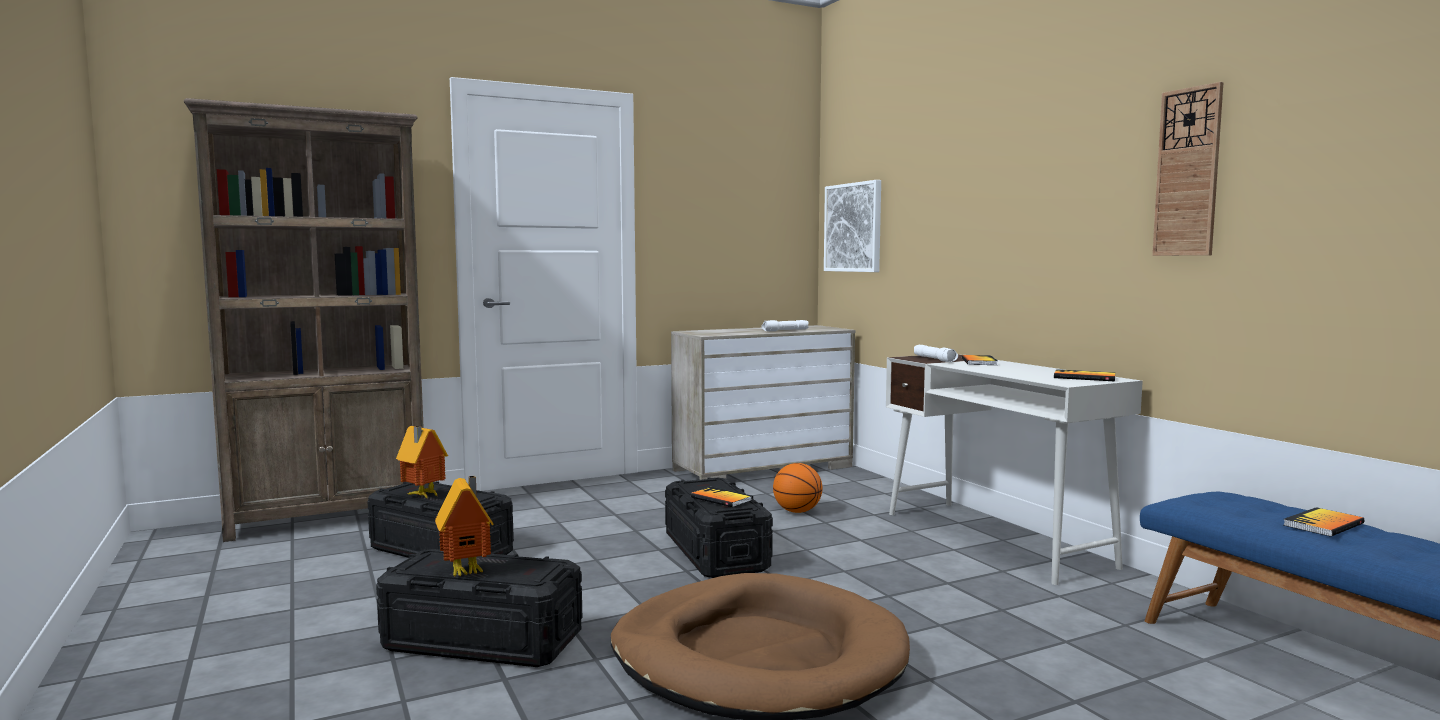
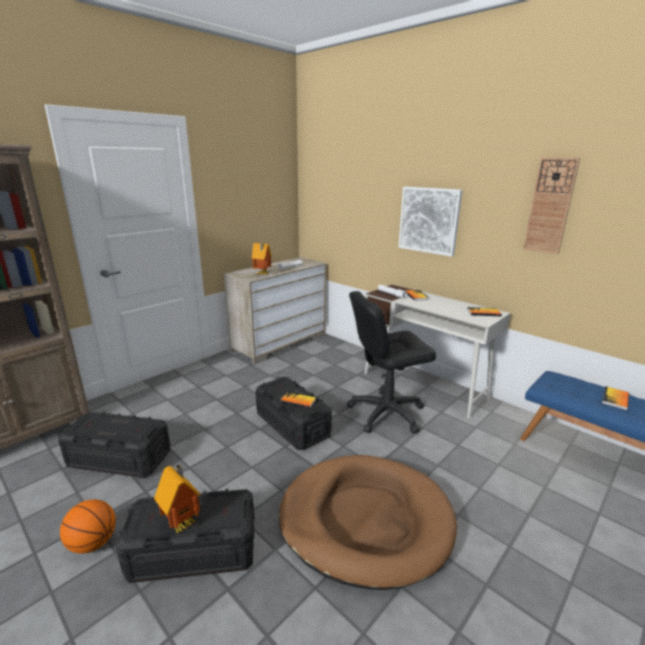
camera: 20 degrees left, 15 degrees up
toy house [396,426,448,499] -> toy house moved to [252,243,271,275]
basketball [773,463,822,513] -> basketball moved to [60,499,116,554]
picture [824,180,881,272] -> picture moved to [398,187,462,257]
none -> black office chair [347,291,436,434]

